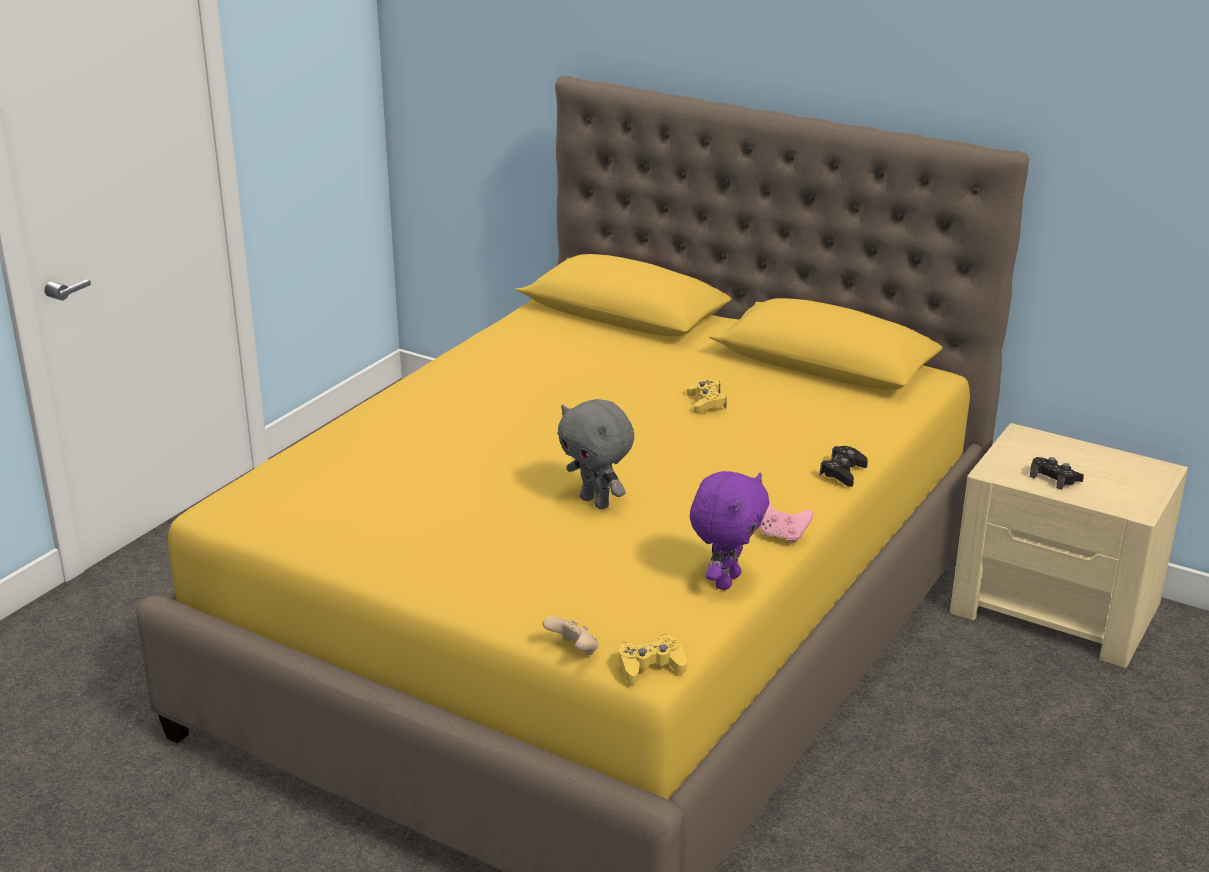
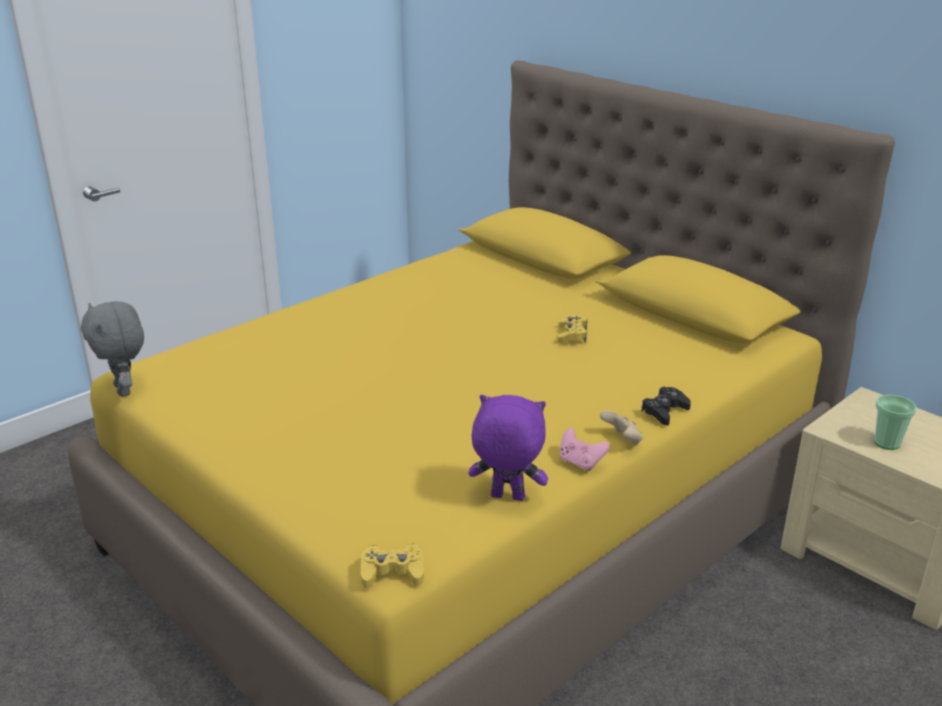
camera: 15 degrees right, 0 degrees up
beige game controller [543,616,599,655] -> beige game controller moved to [600,410,643,445]
grey plush toy [557,399,634,509] -> grey plush toy moved to [81,301,144,397]
purple plush toy [690,471,769,590] -> purple plush toy turned 120 degrees counterclockwise [468,395,548,501]
black game controller [1030,457,1084,490] -> cup [874,395,917,450]

